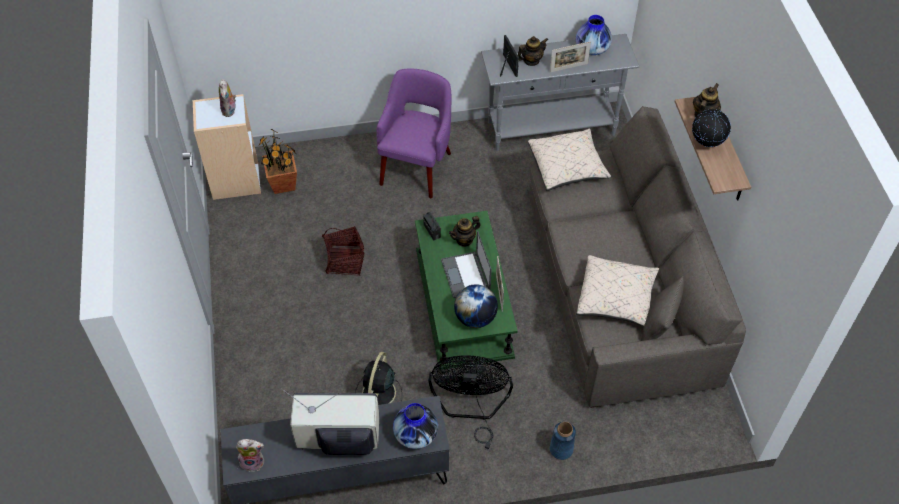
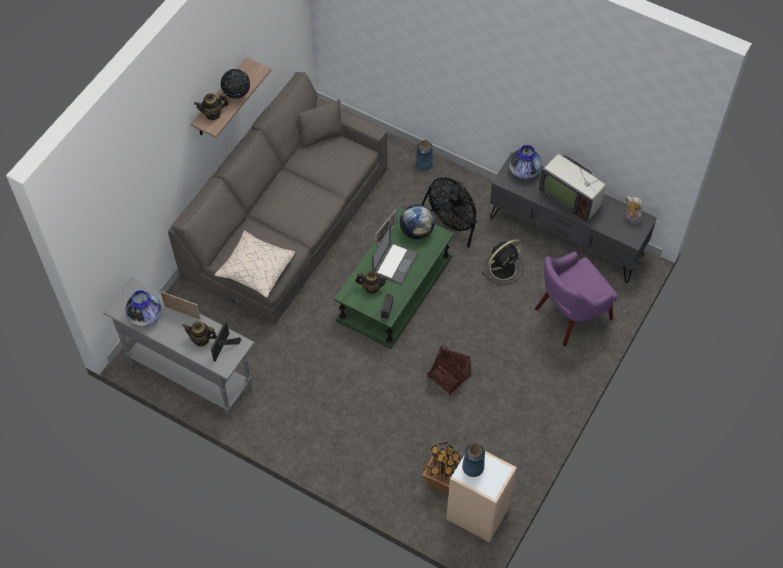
camera: 140 degrees left, 5 degrees up
plush toy [219,79,236,117] -> blue vase [462,443,485,477]
purple armchair [376,69,451,198] -> purple armchair moved to [535,251,618,346]
beige pillow [576,255,659,326] -> none

